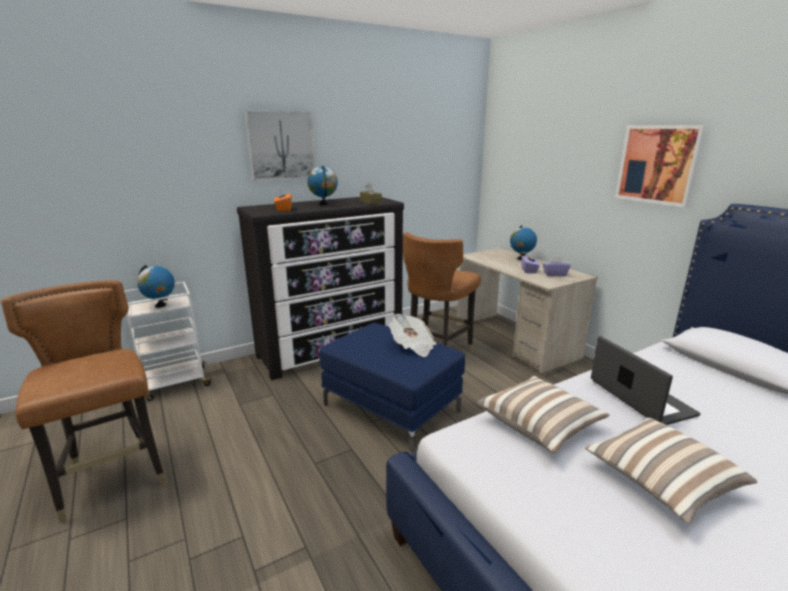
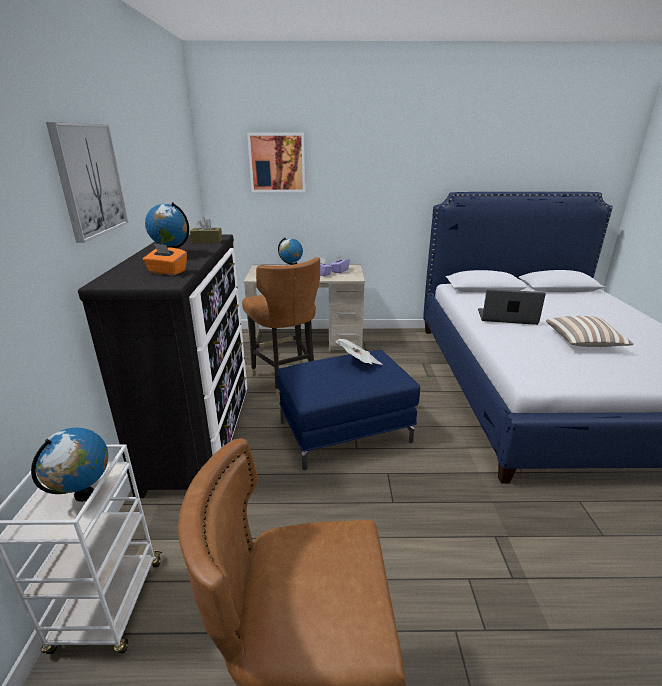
camera: 60 degrees left, 5 degrees up
pillow [477,376,610,453] -> none
picture [615,125,707,208] -> picture moved to [247,133,305,192]

